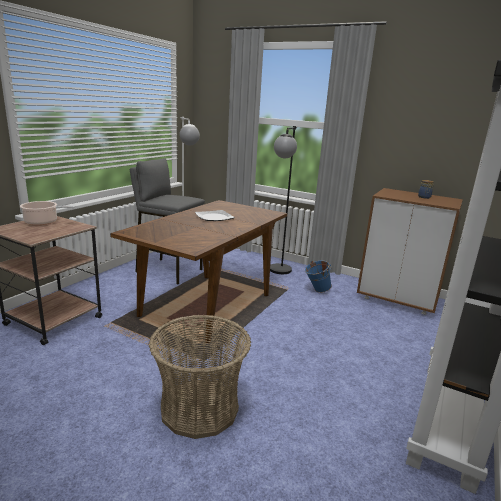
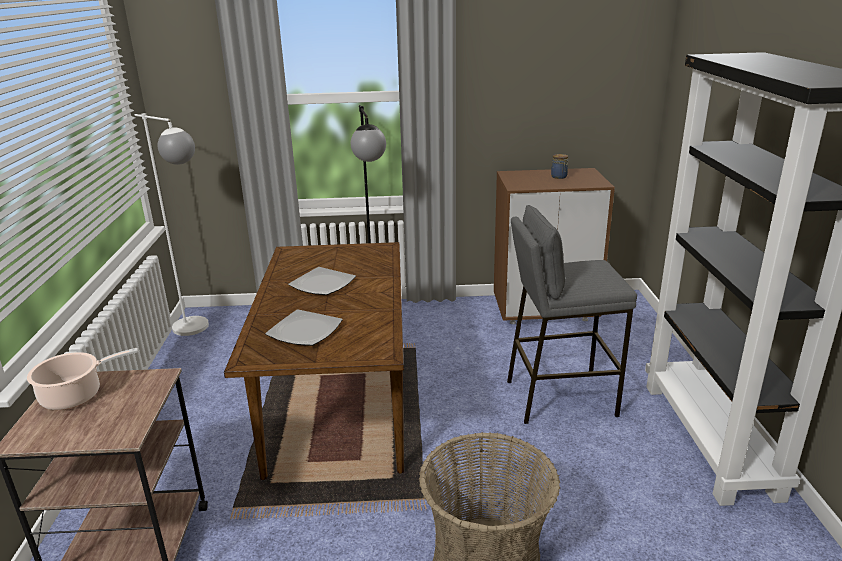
camera: 30 degrees left, 5 degrees up
grey stool [130,158,205,284] -> grey stool moved to [507,205,637,424]
blue bucket [305,260,332,293] -> none
none -> plate [265,310,343,346]

